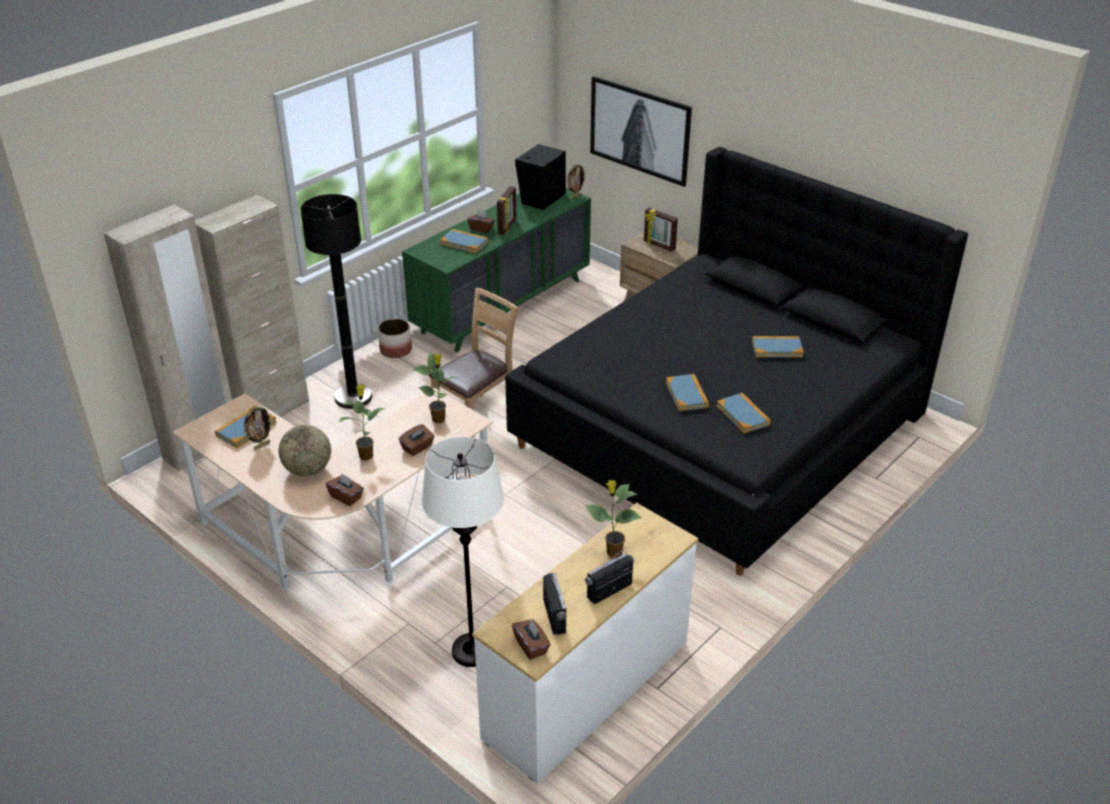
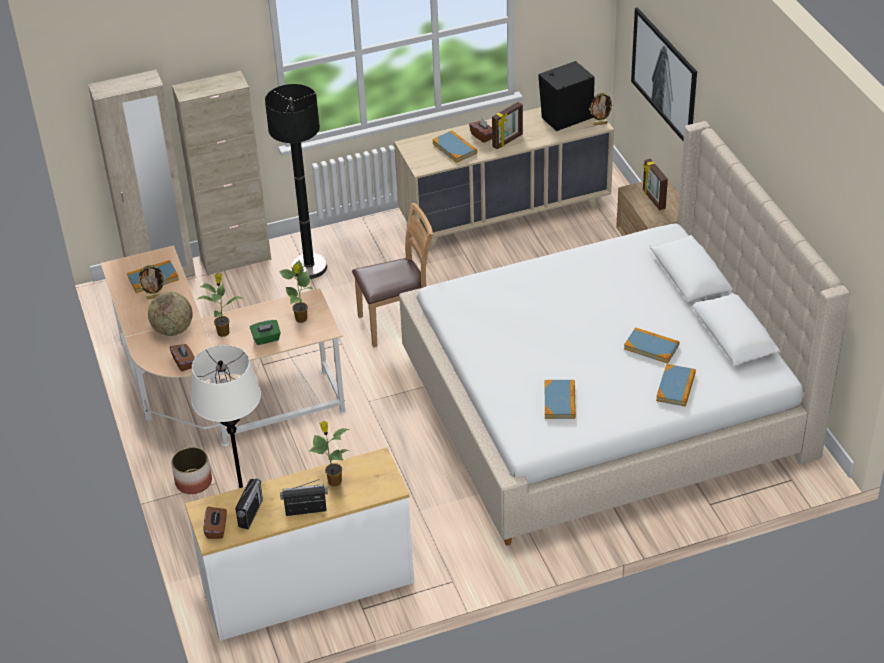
camera: 30 degrees right, 5 degrees up
planter [378,319,412,358] -> planter moved to [171,447,212,494]
brown tissue box [399,424,435,456] -> green tissue box [250,320,281,345]
green dresser [402,188,591,353] -> beige dresser [394,107,614,250]
black bed [505,147,968,576] -> beige bed [399,121,850,546]
book [666,374,709,411] -> book moved to [656,364,696,406]

